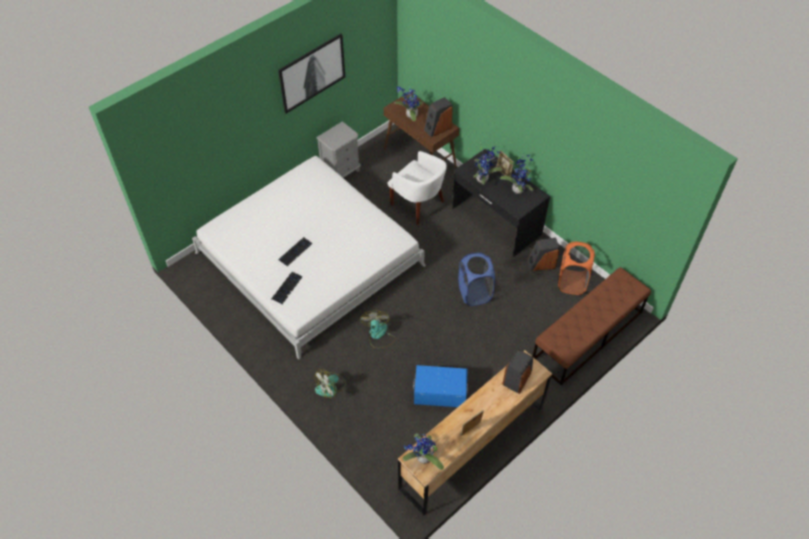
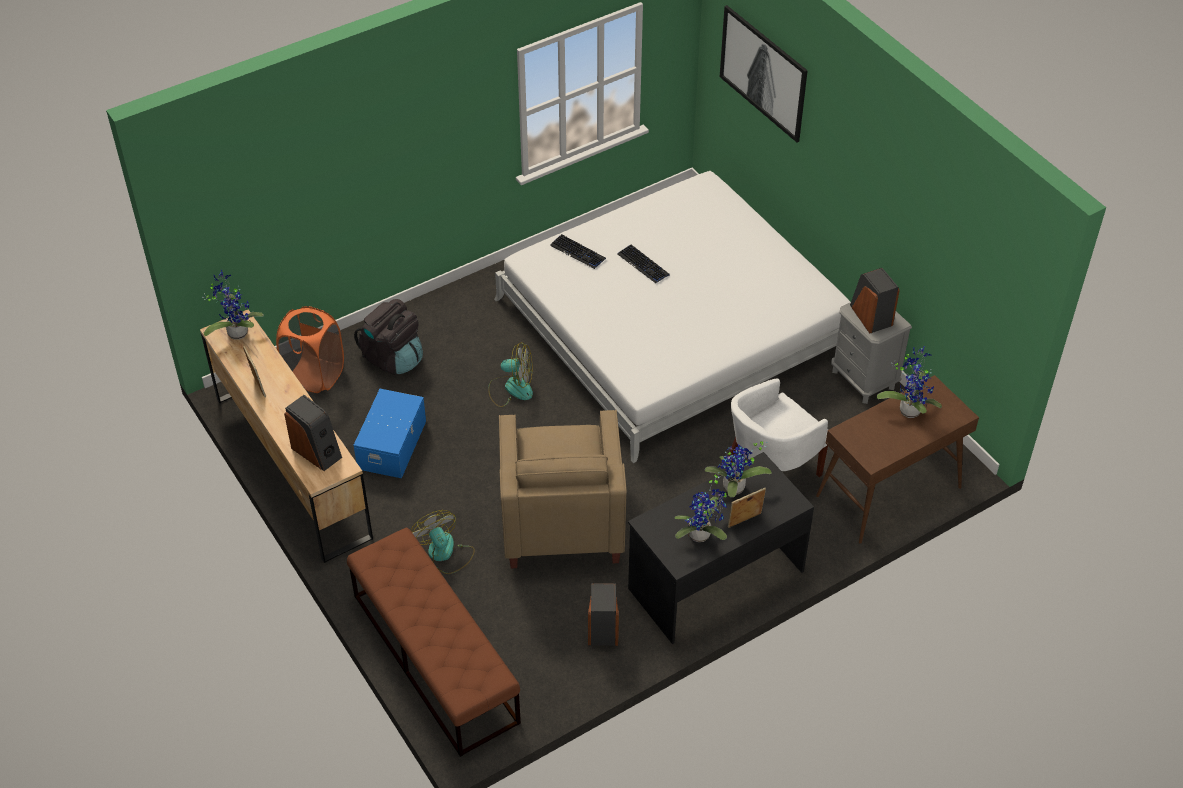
camera: 100 degrees right, 5 degrees down
picture [278,33,345,114] -> picture moved to [720,5,808,142]
fan [315,369,346,398] -> fan moved to [411,510,475,574]
speaker [424,97,453,137] -> speaker moved to [850,268,900,334]
blue laundry basket [458,252,495,306] -> beige armchair [499,410,627,569]
orange laundry basket [558,242,595,295] -> orange laundry basket moved to [276,306,344,393]
none -> black backpack [354,299,423,375]

